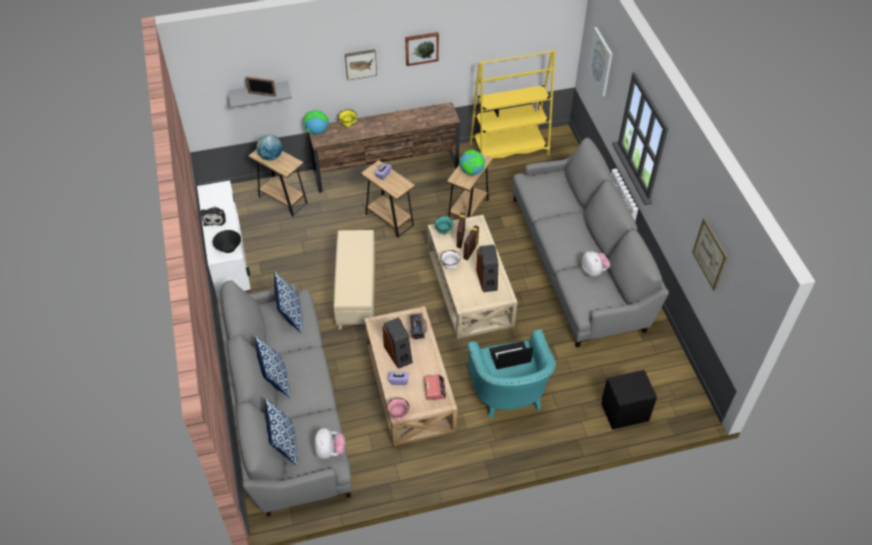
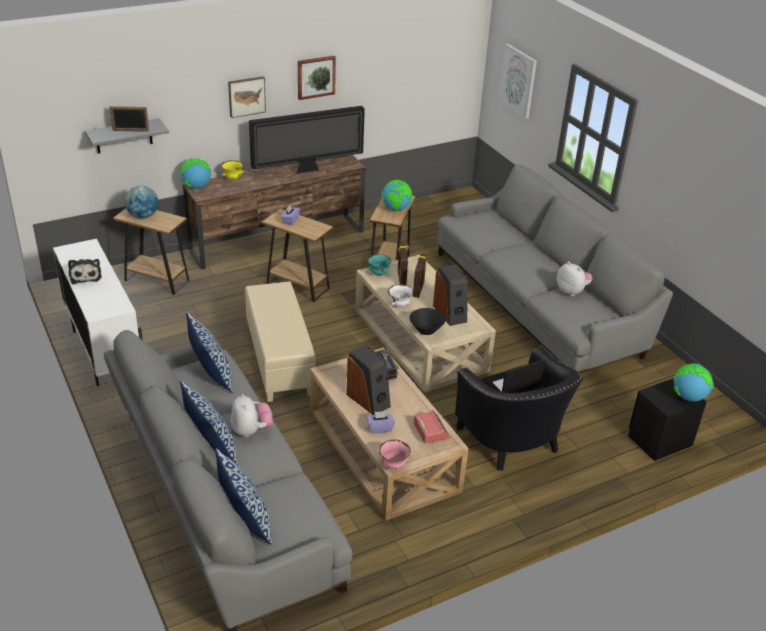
camera: 15 degrees left, 15 degrees down
black bowl [213,230,241,253] -> black bowl moved to [409,308,445,335]
plush toy [314,428,345,459] -> plush toy moved to [231,394,273,437]
turquoise armchair [467,329,556,419] -> black armchair [455,346,583,471]
yellow bookcase [470,50,555,158] -> none
picture [692,218,728,291] -> none
none -> television [249,106,365,174]
none -> globe [674,363,714,401]

